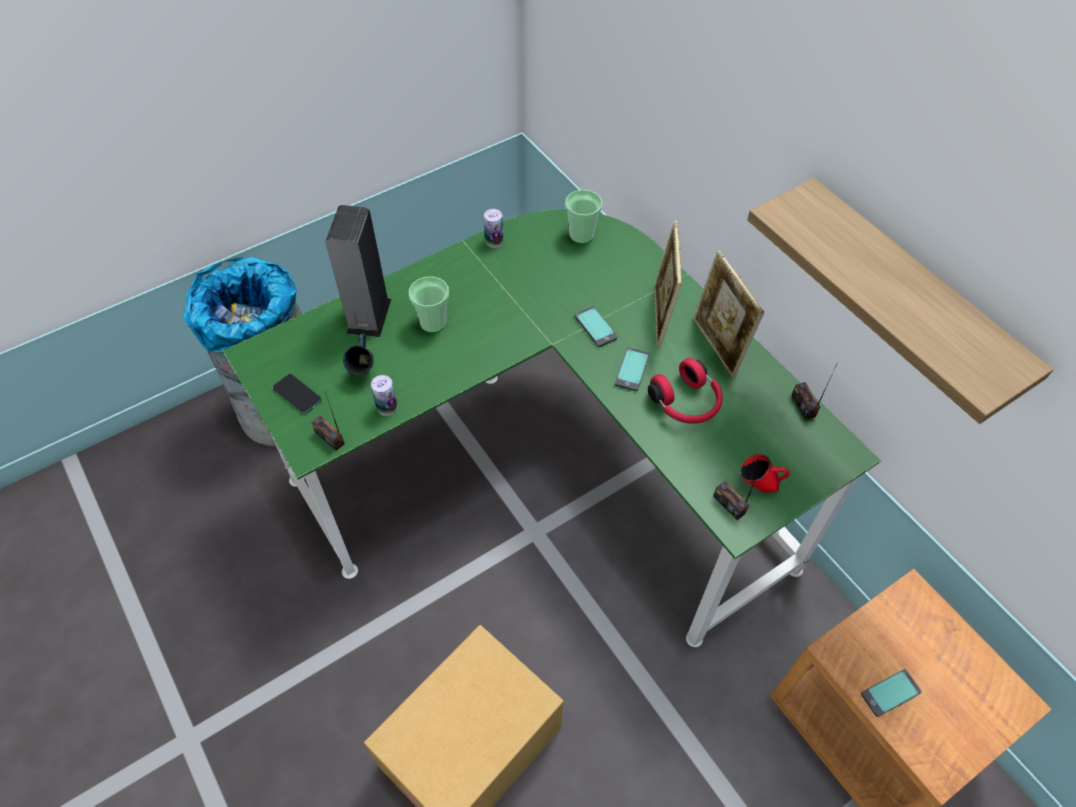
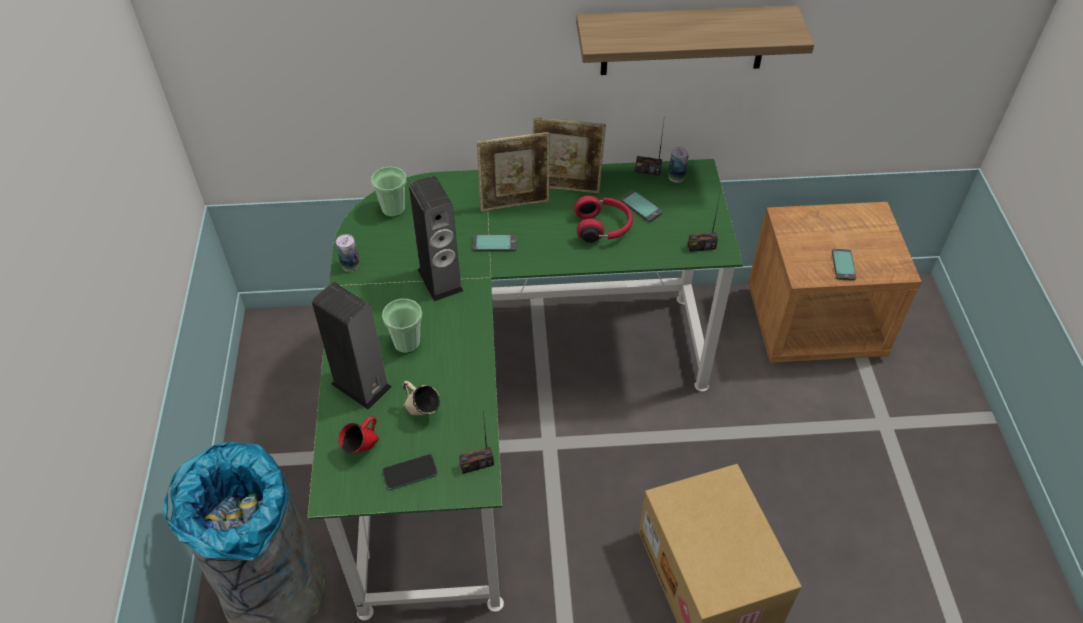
camera: 60 degrees left, 5 degrees down
blue mug [343,333,373,375] -> beige mug [402,381,440,415]
can [371,375,398,416] -> can moved to [669,147,689,183]
phone [615,347,650,391] -> phone moved to [620,190,663,222]
picture frame [654,220,682,347] -> picture frame turned 45 degrees counterclockwise [477,132,550,212]
red mug [741,454,790,493] -> red mug moved to [339,416,379,454]
none -> speaker [409,176,464,301]

